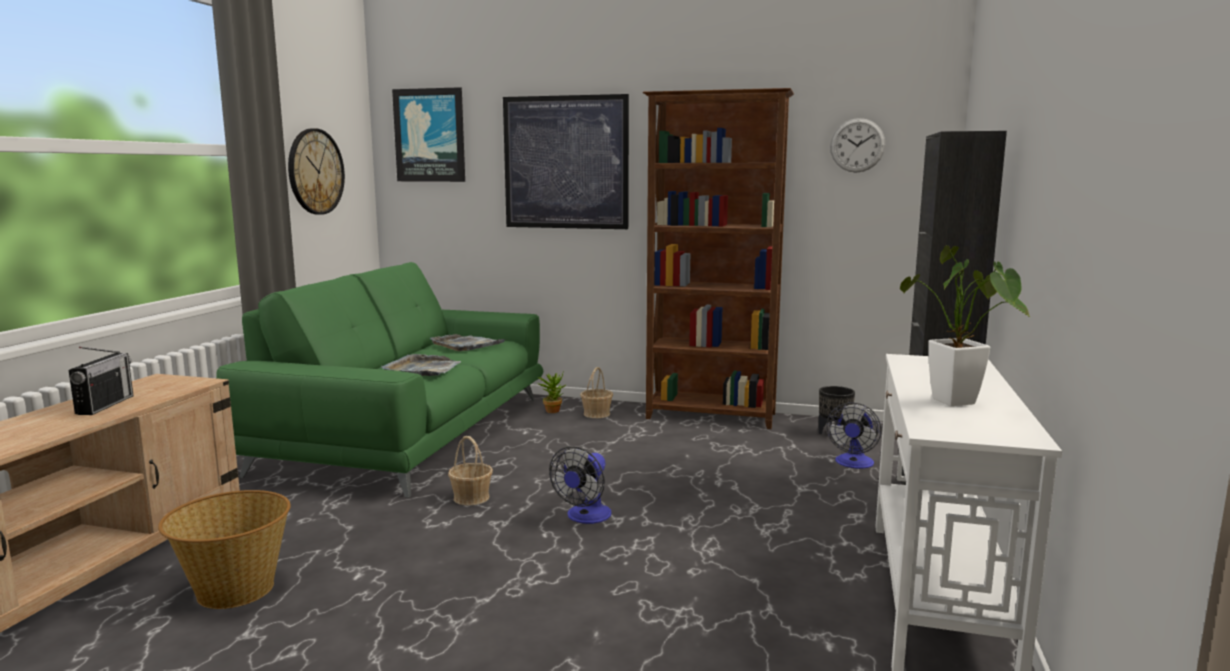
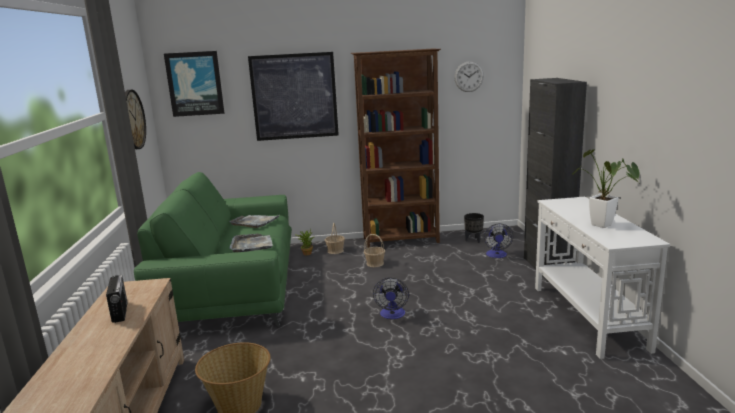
camera: 20 degrees left, 5 degrees up
basket [448,436,493,505] -> basket moved to [364,234,385,267]

